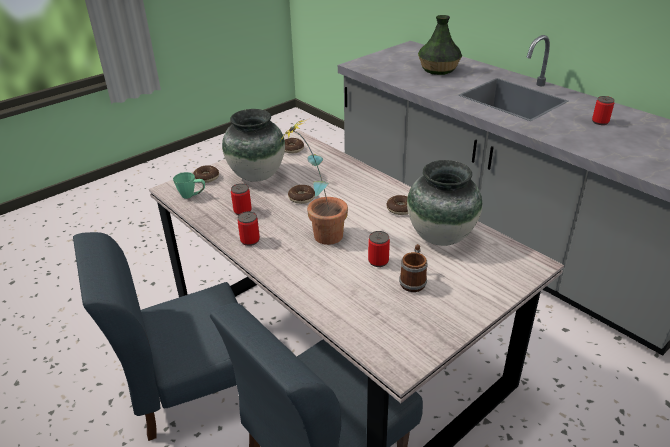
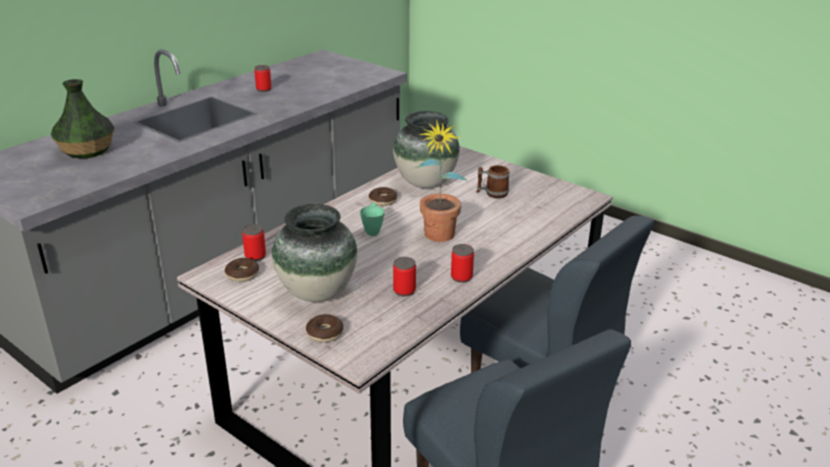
camera: 100 degrees left, 5 degrees down
green mug [173,172,205,199] -> green mug moved to [360,203,385,236]
donut [288,185,315,204] -> none
can [368,231,390,267] -> can moved to [242,224,266,261]

